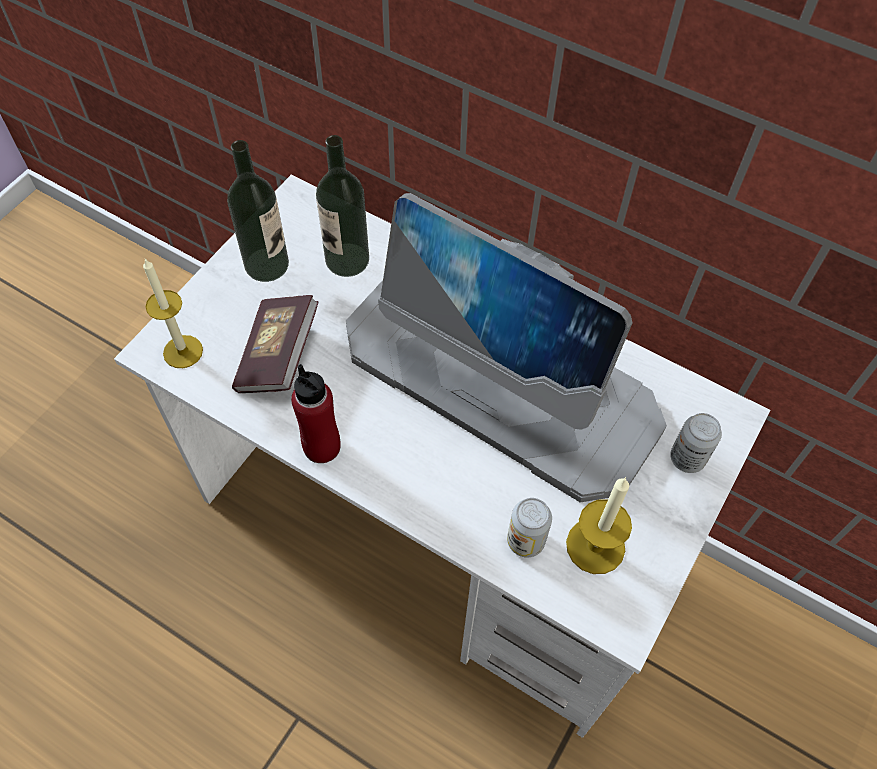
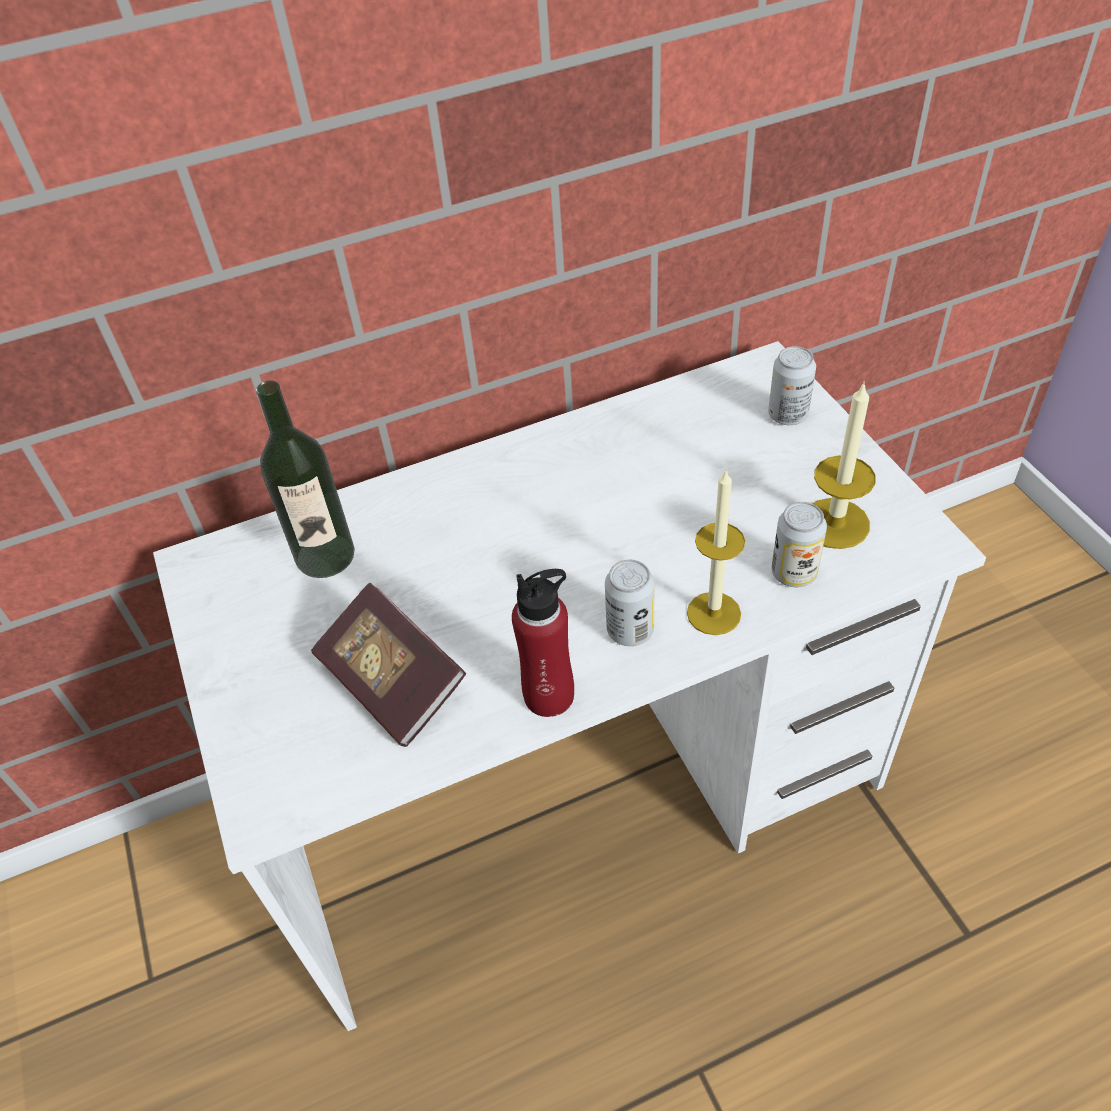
camera: 50 degrees left, 10 degrees down
candle [143,259,203,368] -> candle moved to [687,471,745,635]
bottle [227,140,289,282] -> none
monitor [346,193,667,502] -> none
none -> can [605,560,655,646]

